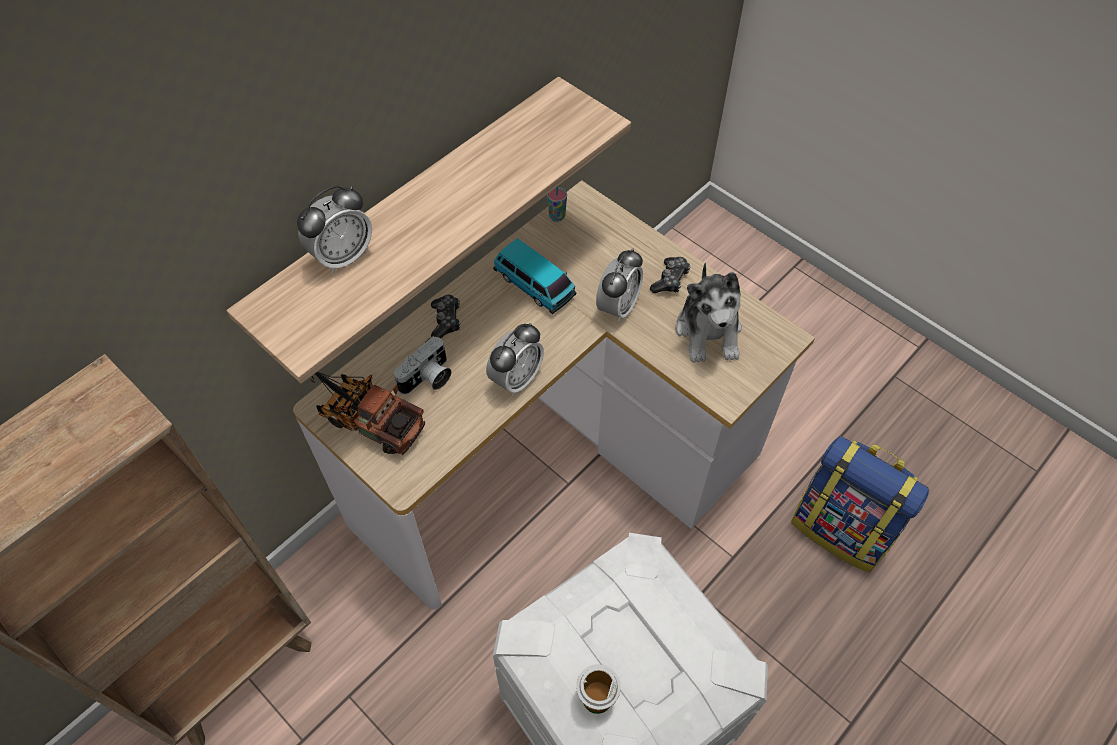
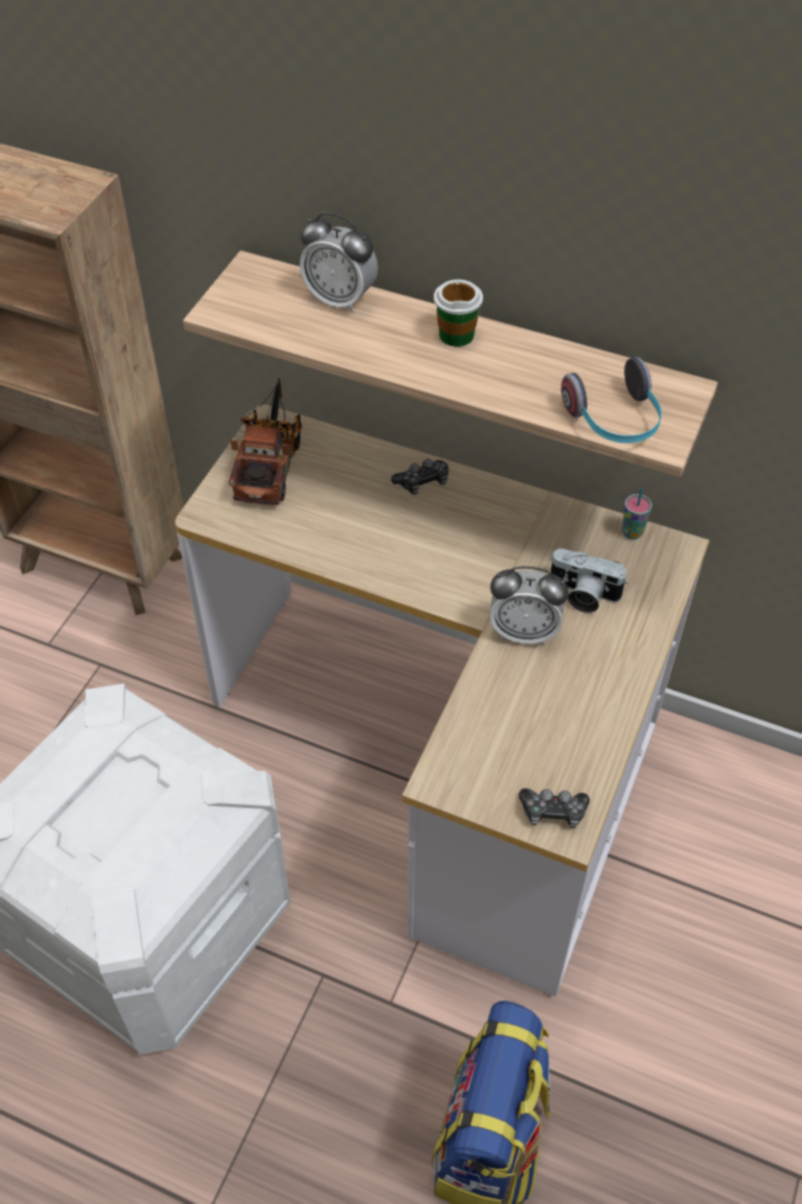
camera: 70 degrees right, 5 degrees down
camera [394,336,452,395] -> camera moved to [550,548,628,613]
alarm clock [486,323,544,396] -> none
toy car [493,238,576,314] -> none
cup [576,664,621,714] -> cup moved to [434,279,483,347]
game controller [650,257,691,293] -> game controller moved to [519,788,590,828]
plush toy [676,263,742,363] -> none
none -> headphones [561,357,662,443]

